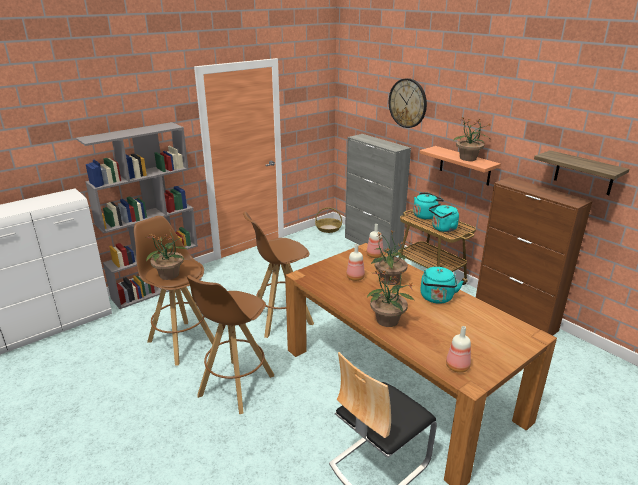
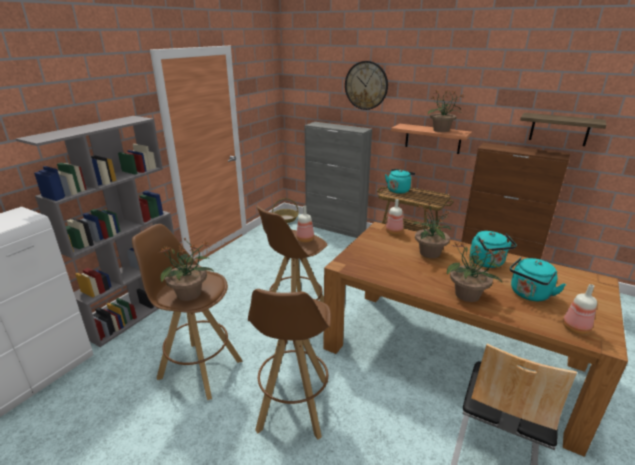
camera: 20 degrees left, 0 degrees up
bottle [346,244,365,281] -> bottle moved to [296,206,314,242]
turquoise kettle [429,203,459,232] -> turquoise kettle moved to [510,257,566,301]

